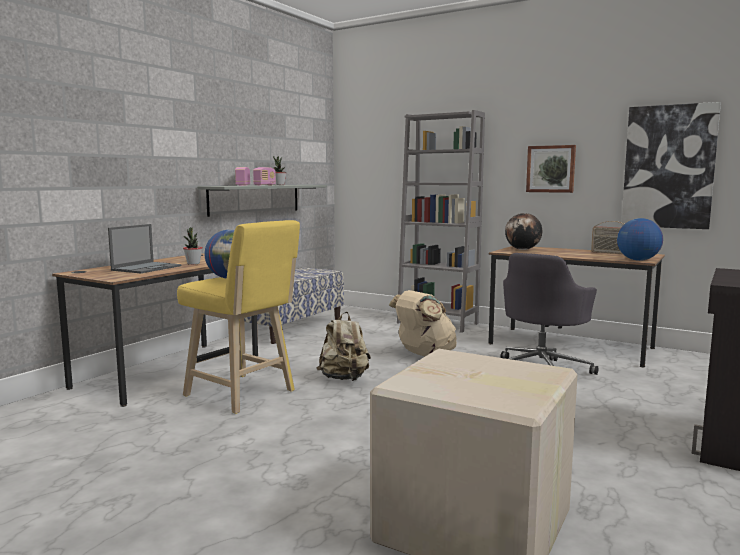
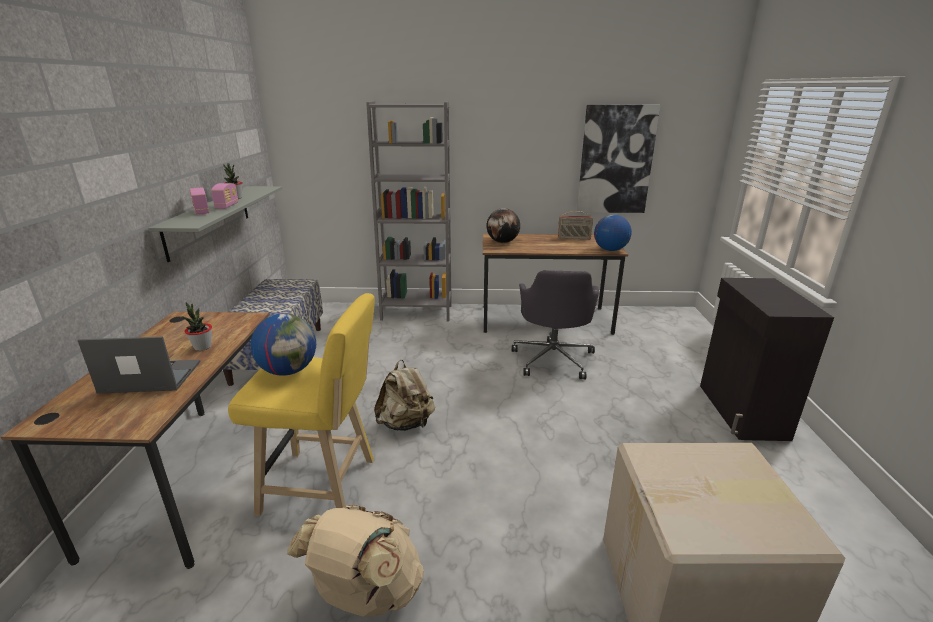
camera: 30 degrees left, 15 degrees up
laptop [108,224,182,273] -> laptop turned 90 degrees counterclockwise [77,337,201,394]
beige backpack [389,290,457,357] -> beige backpack moved to [287,505,424,617]
picture [526,145,576,193] -> none

